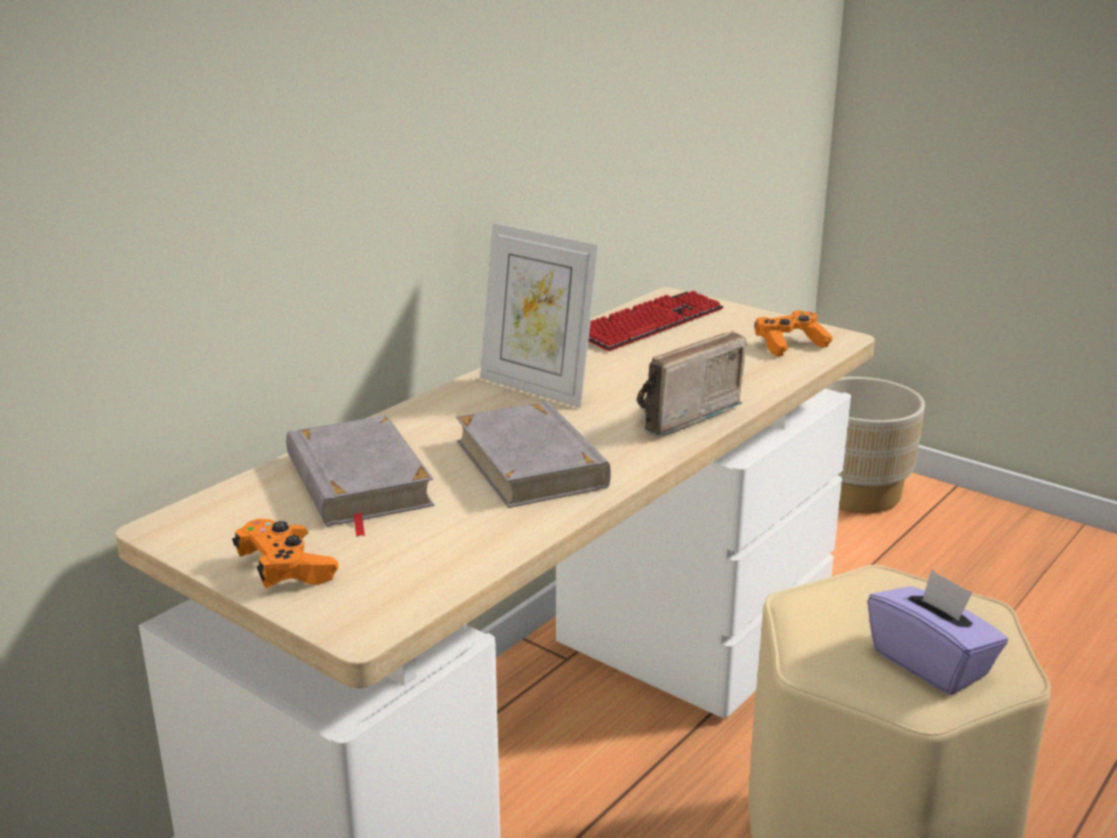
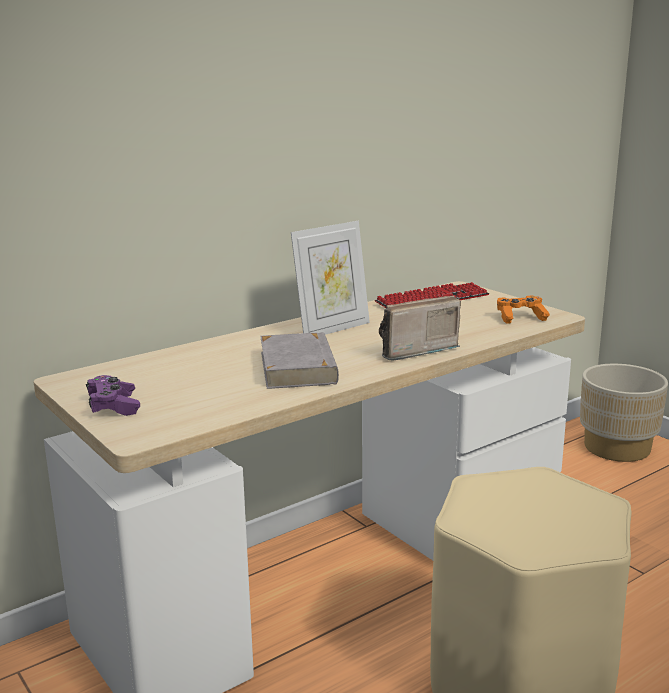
camera: 15 degrees right, 5 degrees down
orange game controller [232,519,339,588] -> purple game controller [86,375,140,416]
grey book [286,415,434,537] -> none
picture frame [480,223,599,408] -> picture frame turned 90 degrees counterclockwise [291,221,370,335]
purple tissue box [867,569,1008,695] -> none

